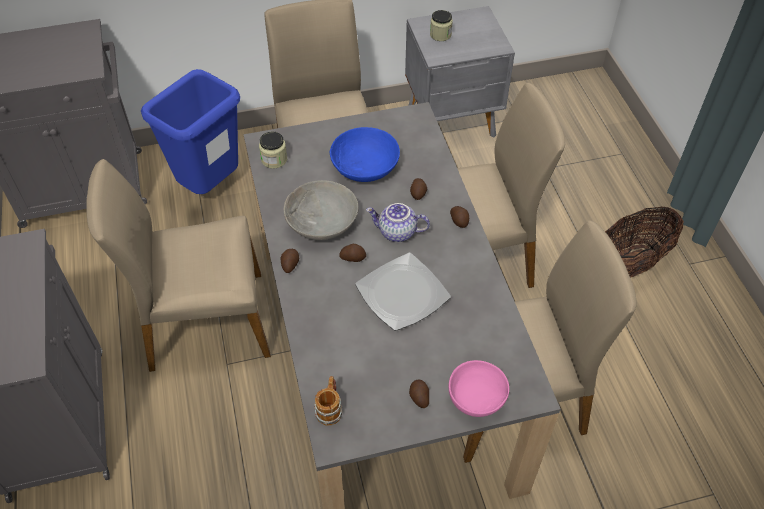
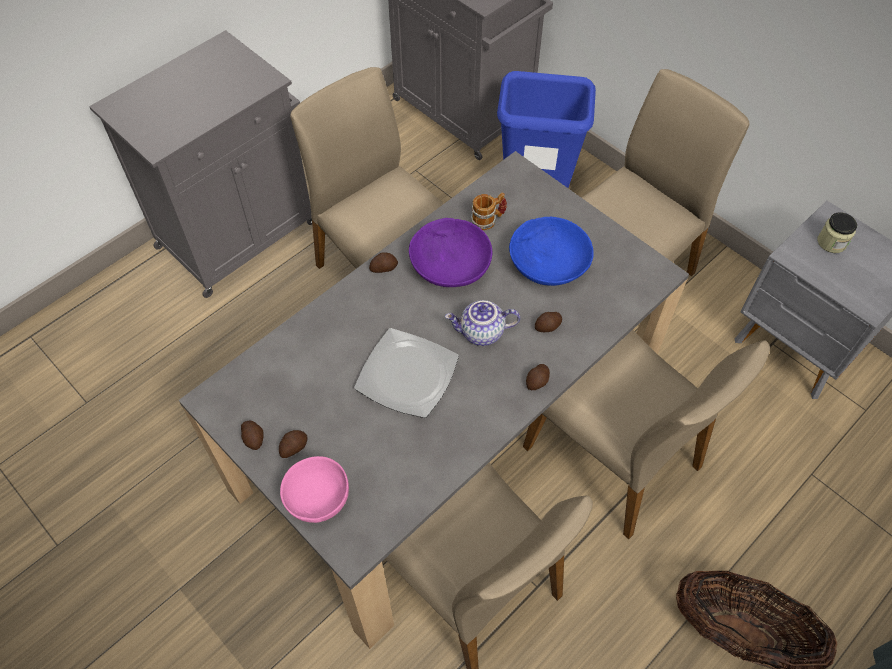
camera: 60 degrees right, 5 degrees up
jar [259,131,287,169] -> none
grey bowl [284,180,359,240] -> purple bowl [409,218,492,287]
mug [314,376,342,425] -> mug moved to [471,193,507,230]
potato [339,244,366,262] -> potato moved to [241,421,263,450]
teapot [366,203,430,242] -> teapot turned 75 degrees counterclockwise [445,300,520,346]

